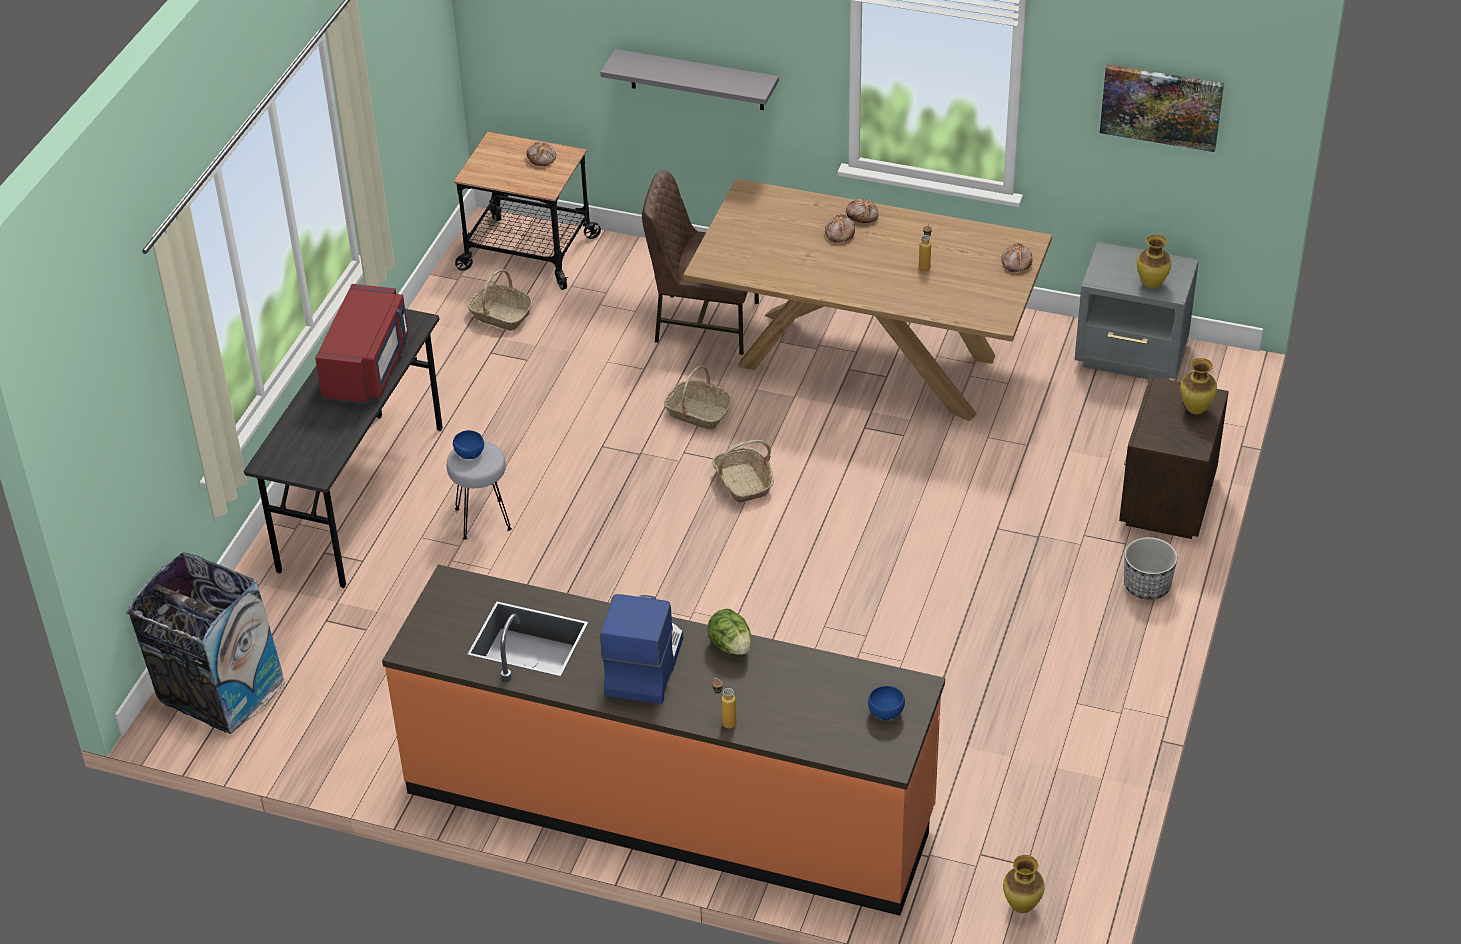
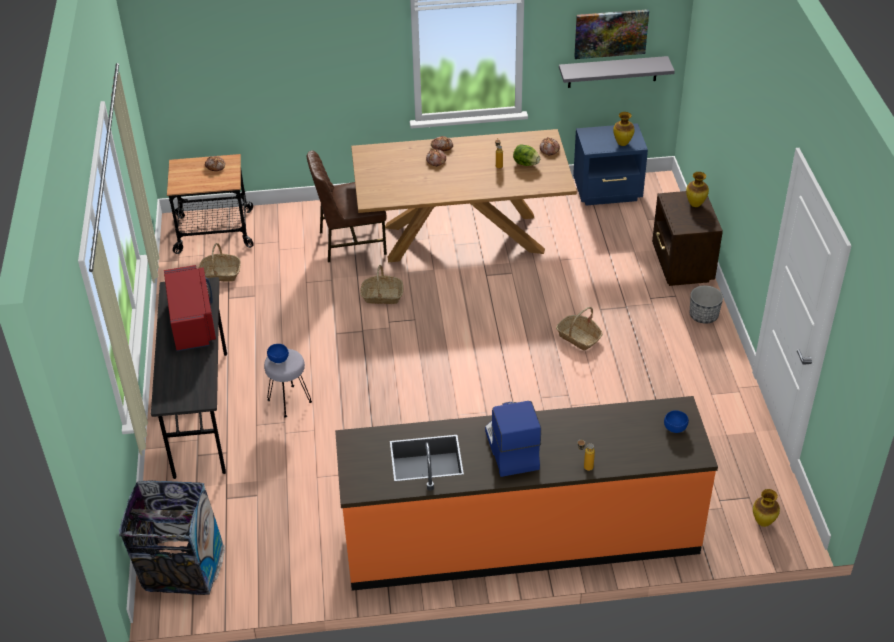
camera: 25 degrees left, 0 degrees up
grey shelf [600,49,779,110] -> grey shelf moved to [559,56,675,88]
lettuce [707,609,751,655] -> lettuce moved to [513,144,540,166]
basket [712,440,774,503] -> basket moved to [556,307,602,350]
grey nightstand [1075,242,1199,380] -> blue nightstand [573,123,648,205]

